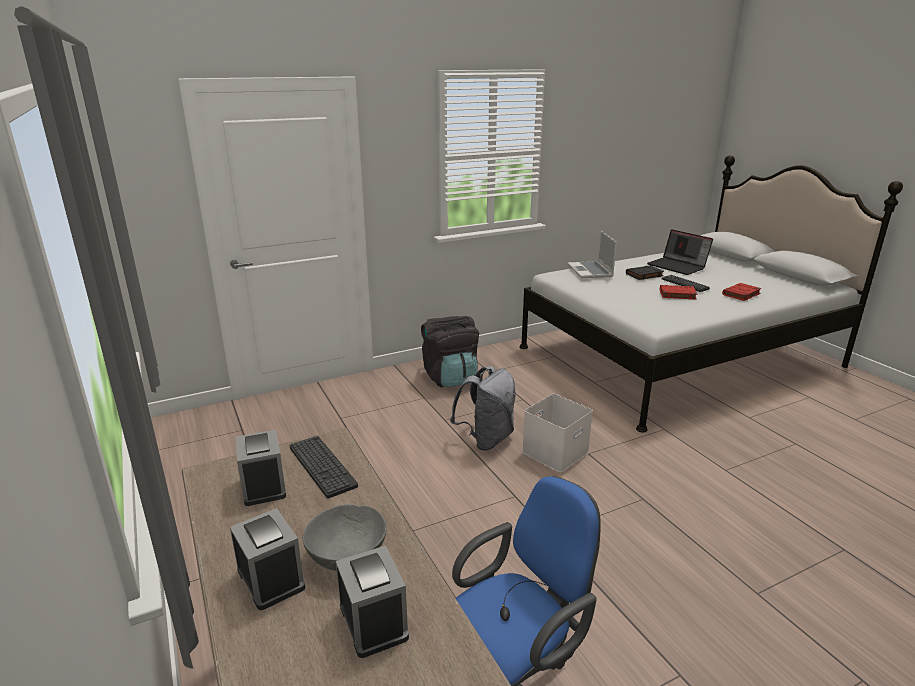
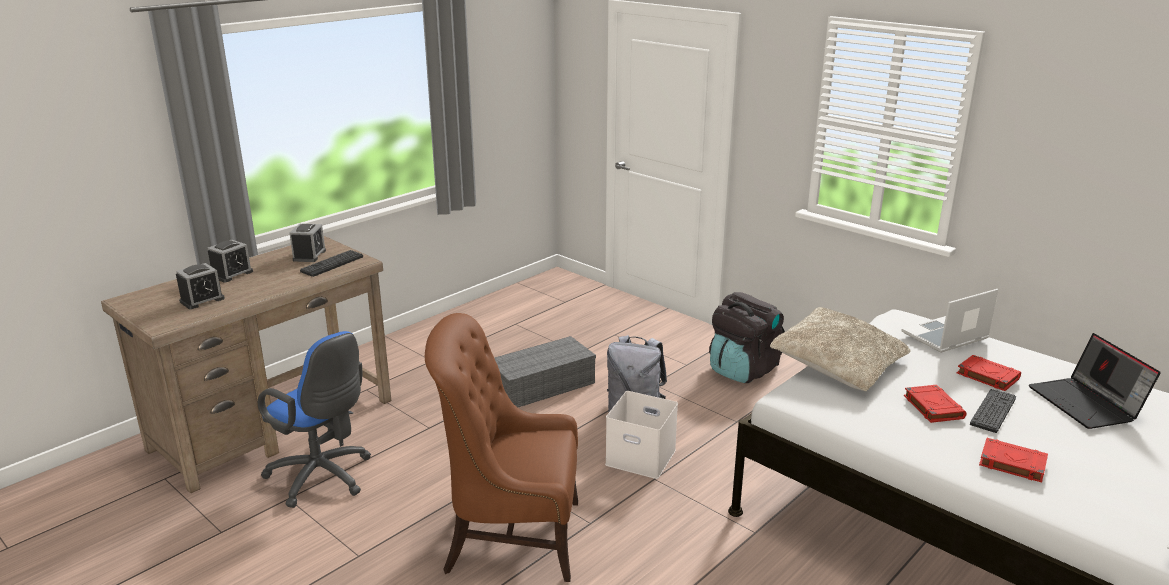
camera: 70 degrees right, 0 degrees up
alarm clock [235,430,286,506] -> alarm clock turned 45 degrees counterclockwise [289,224,326,262]
grey bowl [303,504,387,571] -> none
black book [626,265,664,280] -> red book [957,355,1021,391]
laptop [647,229,713,275] -> laptop turned 45 degrees counterclockwise [1029,333,1161,429]
none -> brown chair [425,313,578,582]
none -> grey storage box [495,336,596,407]
none -> beige pillow [770,307,911,391]

